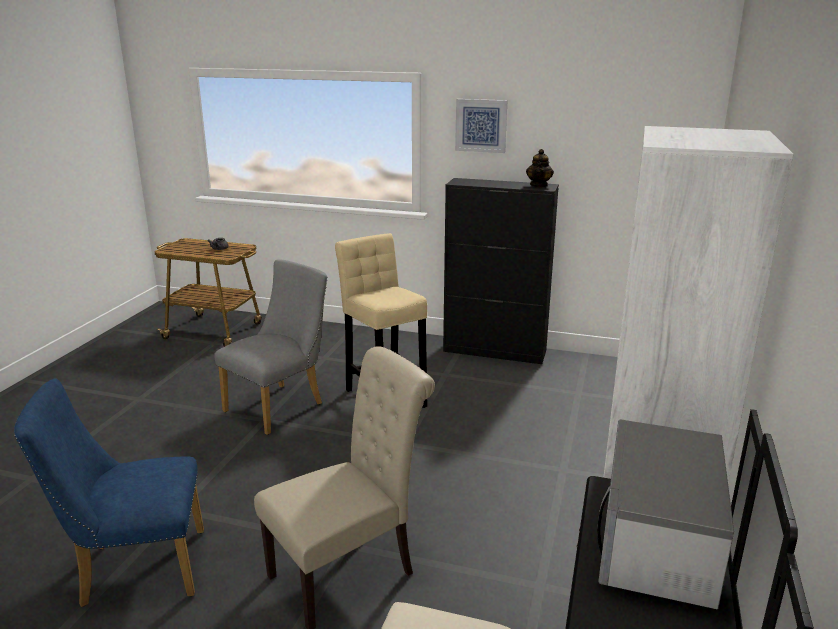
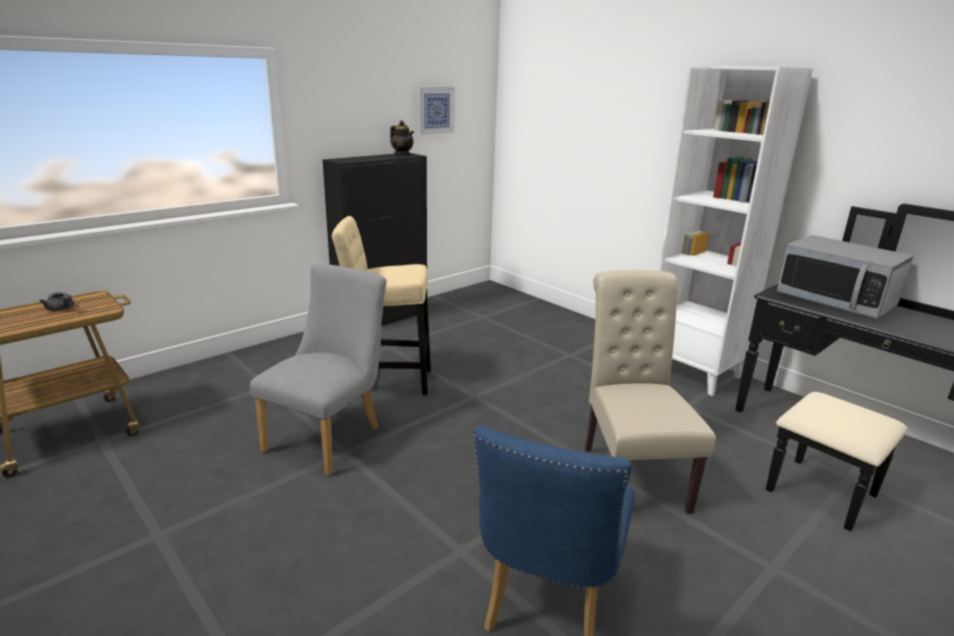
camera: 60 degrees left, 0 degrees up
grey chair [214,260,328,435] -> grey chair turned 45 degrees clockwise [250,264,387,476]
picture [455,99,508,153] -> picture moved to [418,87,455,135]

